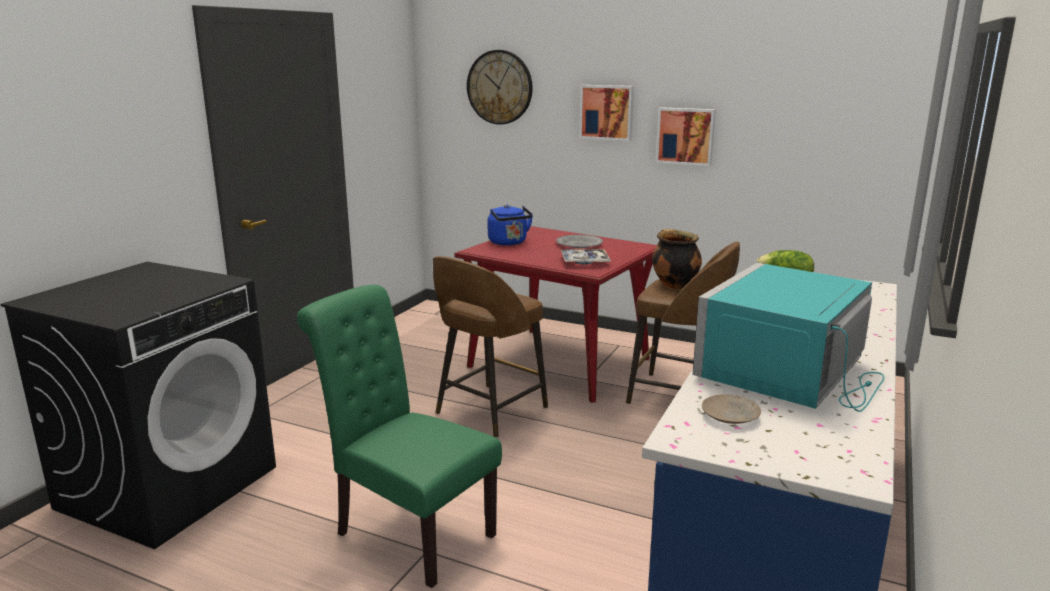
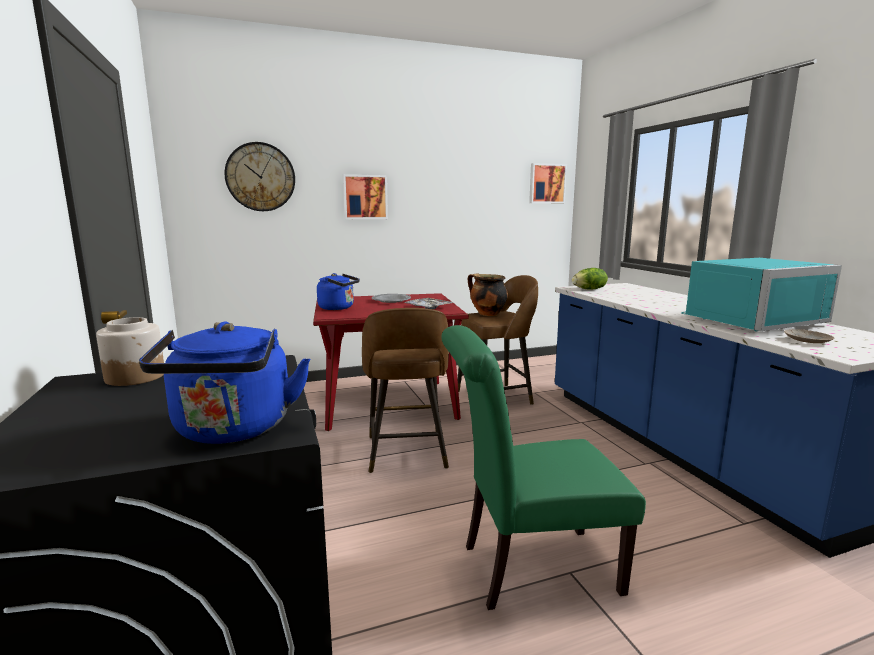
camera: 45 degrees left, 5 degrees down
picture [656,107,716,166] -> picture moved to [529,163,567,203]
turquoise microwave [693,263,884,412] -> turquoise microwave turned 105 degrees counterclockwise [681,258,842,332]
none -> jar [96,317,164,386]
none -> blue kettle [139,321,310,444]

